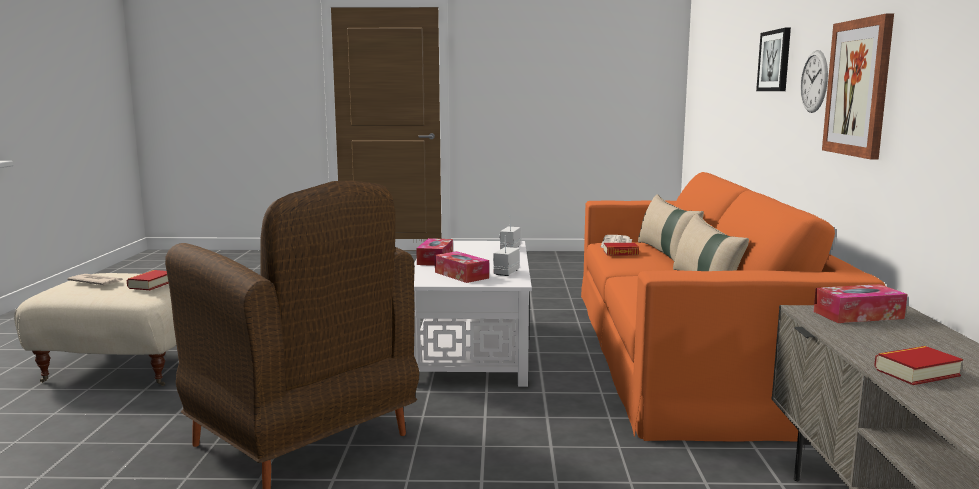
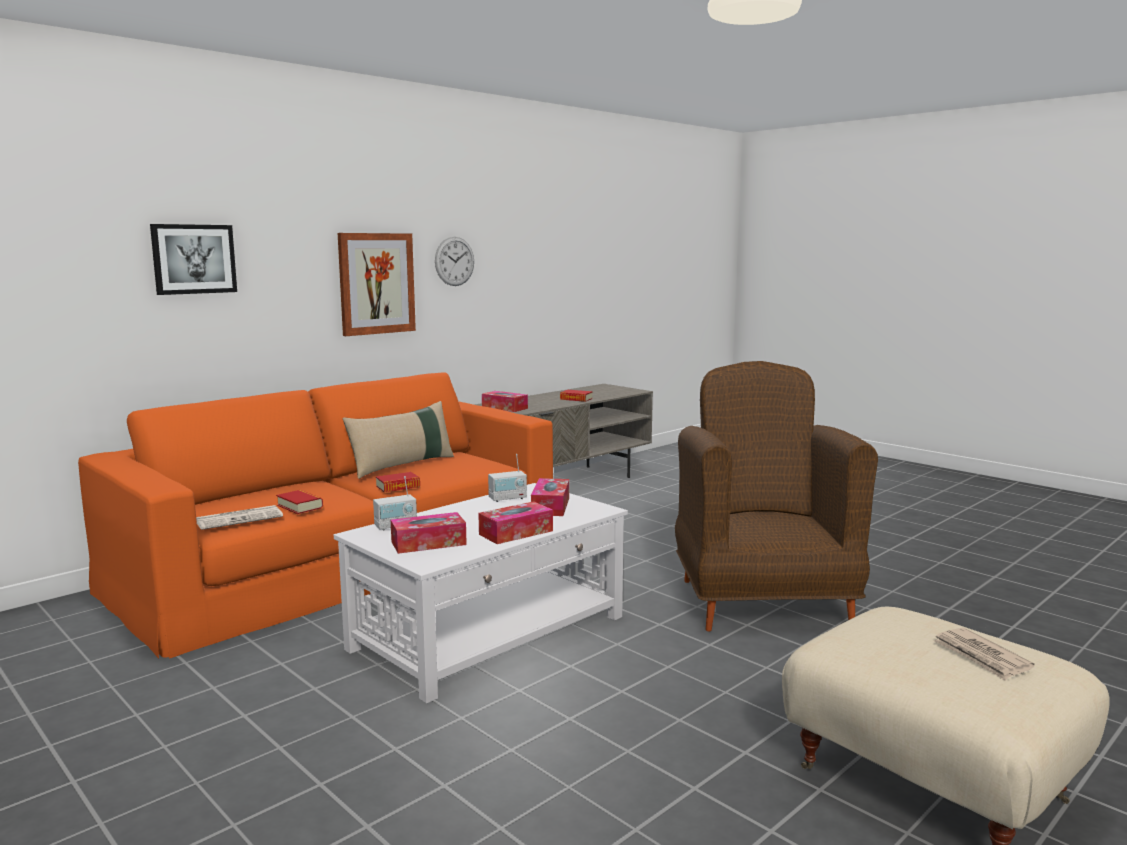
camera: 135 degrees left, 0 degrees up
book [127,270,169,290] -> book moved to [376,472,420,492]
beige pillow [638,194,704,261] -> none
wall clock [801,50,828,113] -> wall clock moved to [435,237,474,286]
none -> tissue box [391,512,467,554]

